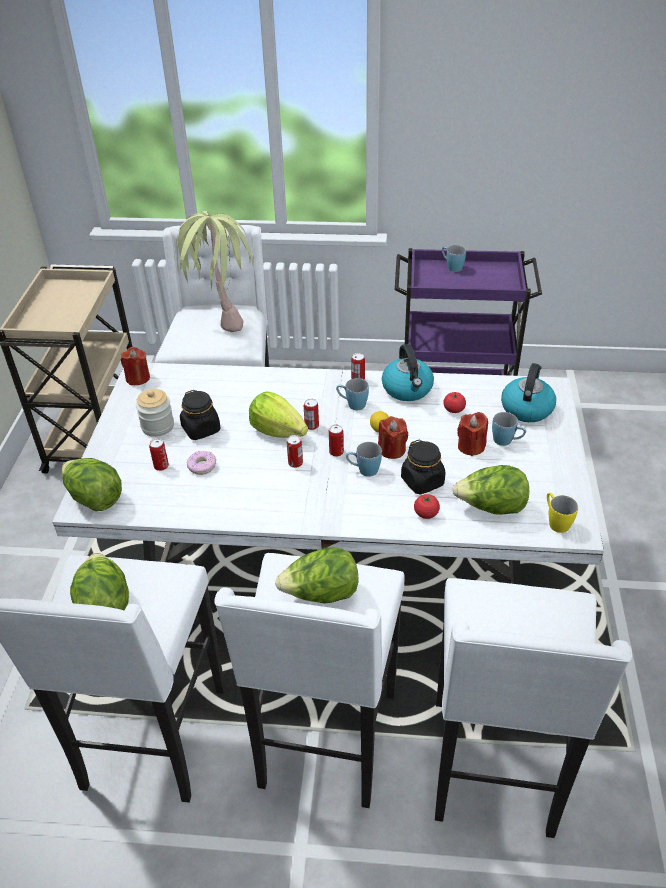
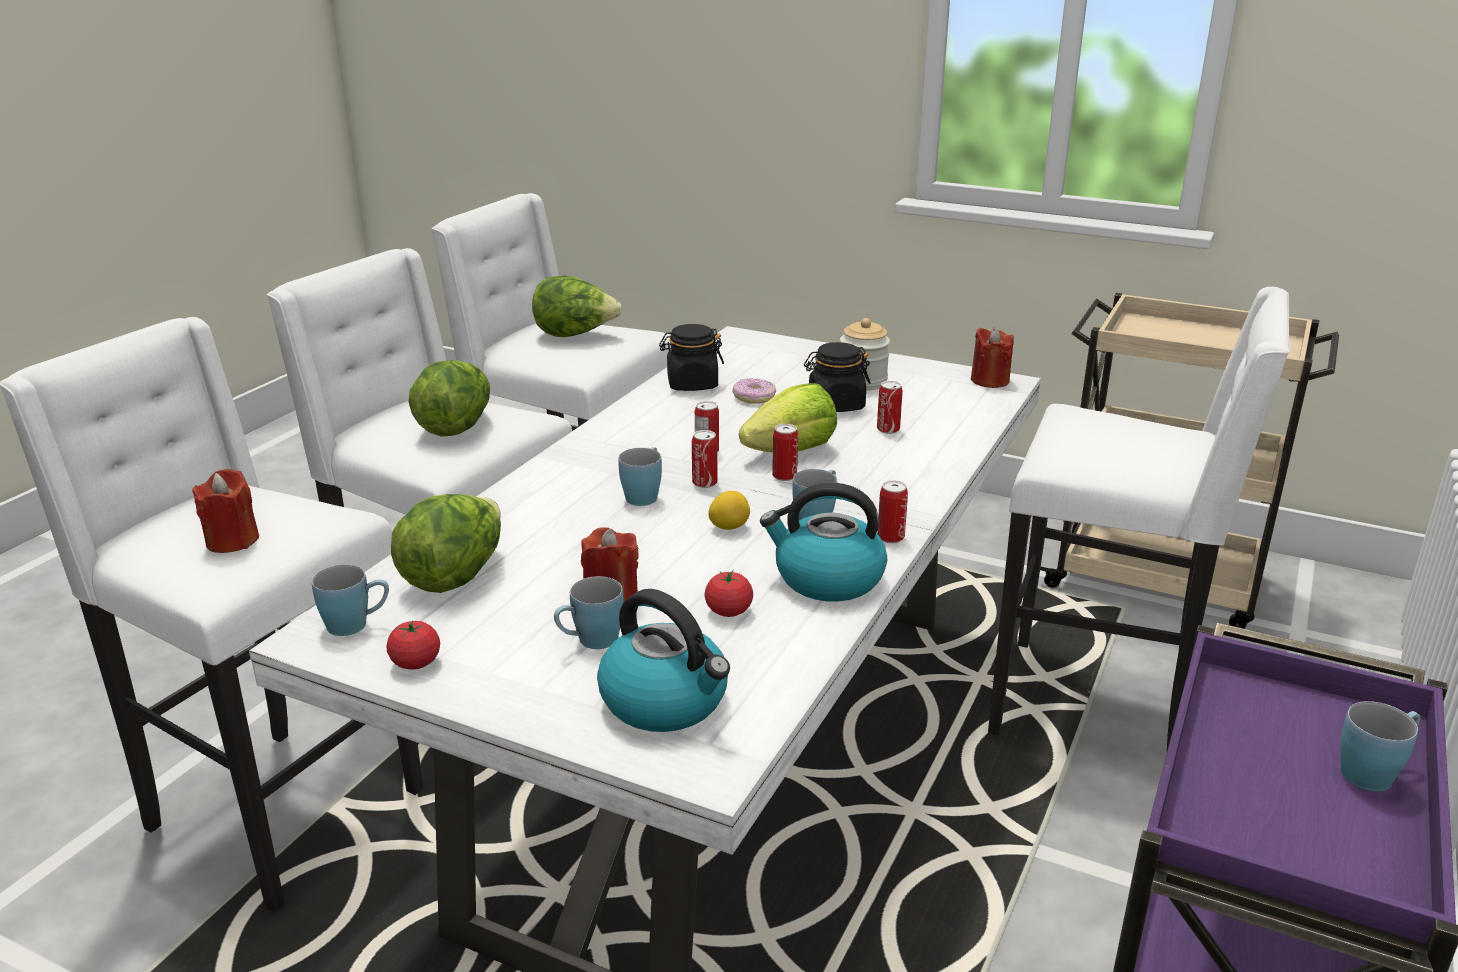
camera: 110 degrees right, 15 degrees down
lettuce [62,458,122,511] -> none
can [149,438,169,471] -> can moved to [877,381,903,434]
potted plant [174,211,253,332] -> none
red candle [378,416,409,459] -> red candle moved to [192,469,259,553]
black jar [401,440,445,495] -> black jar moved to [659,324,724,391]
tomato [414,494,440,519] -> tomato moved to [387,621,440,670]
yellow mug [547,493,578,533] -> blue mug [312,565,389,636]

